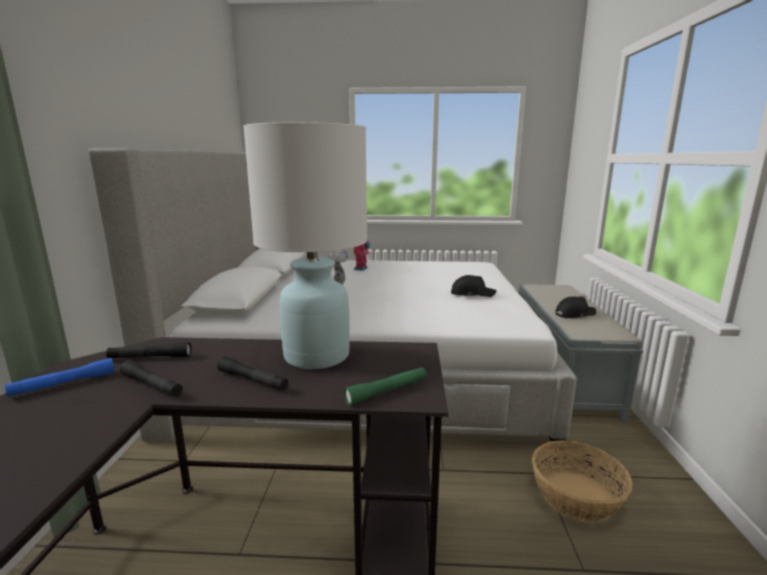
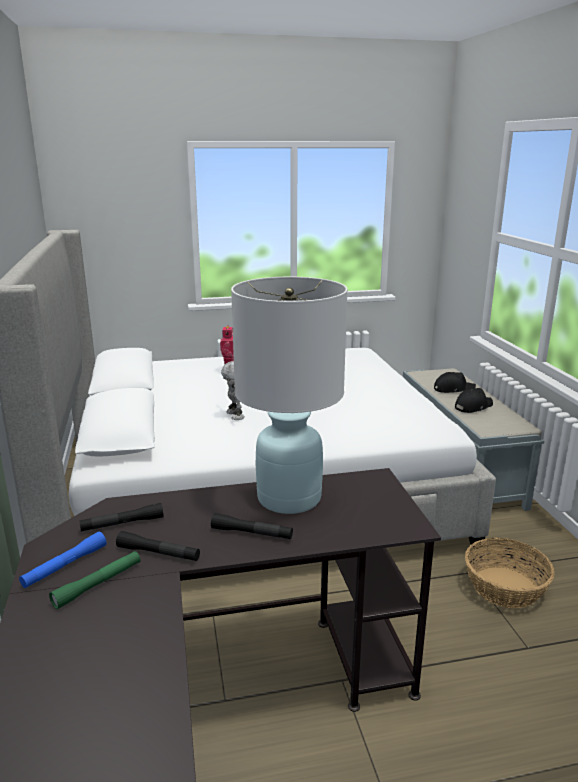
camera: 15 degrees left, 5 degrees up
green flashlight [343,367,427,405] -> green flashlight moved to [49,551,140,609]
black cap [451,275,497,297] -> black cap moved to [434,372,476,393]

